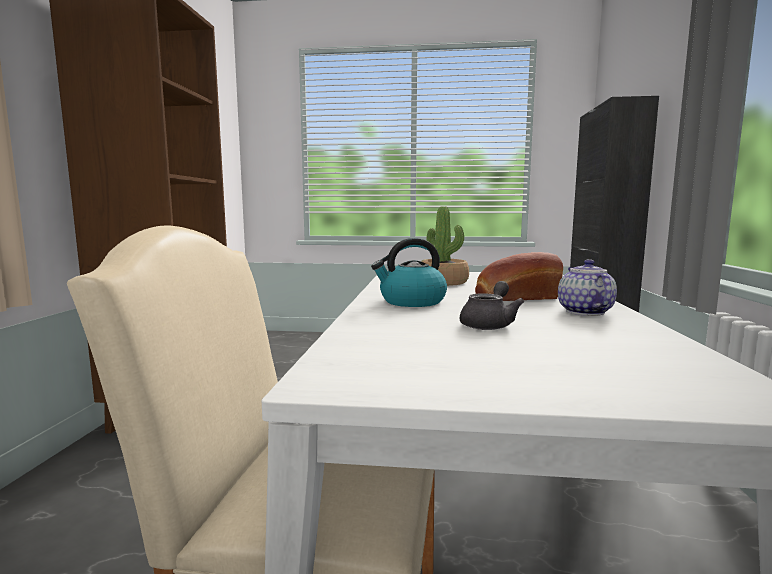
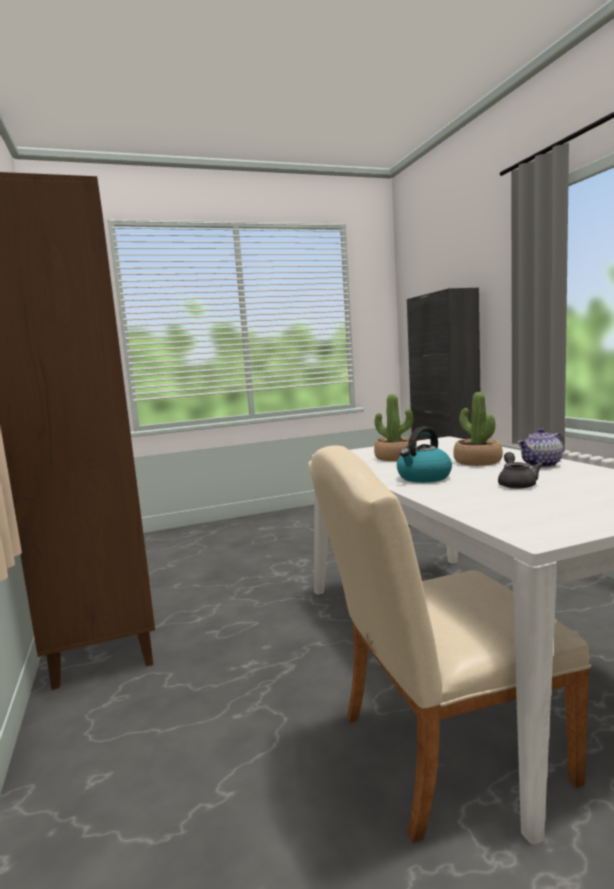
camera: 25 degrees left, 0 degrees up
bread [475,252,563,301] -> potted plant [453,392,503,466]
teapot [558,259,617,316] -> teapot turned 90 degrees counterclockwise [518,428,565,468]

